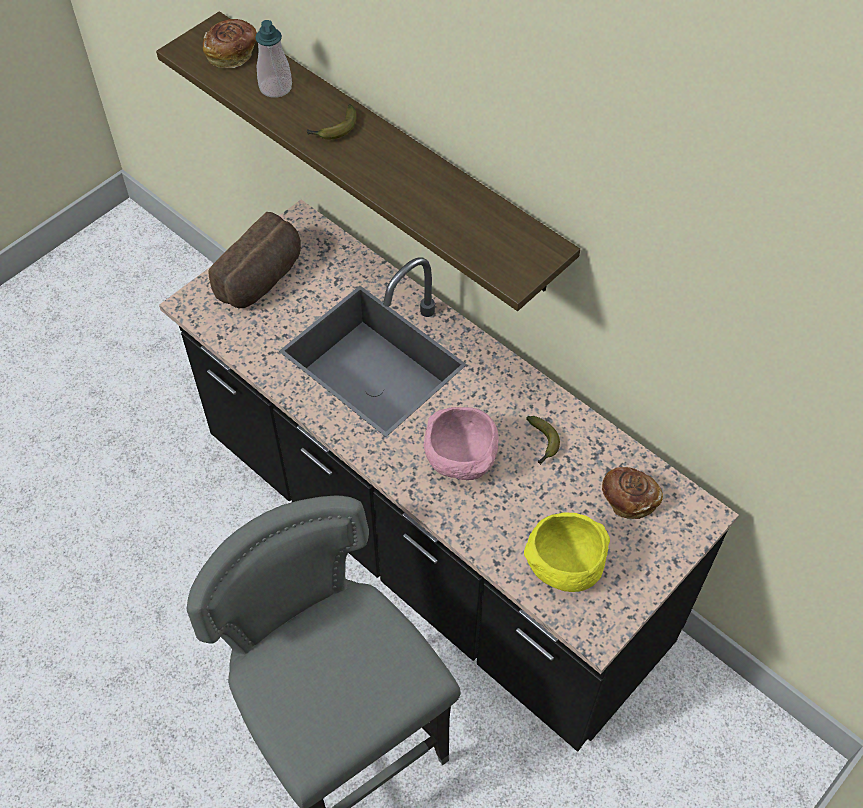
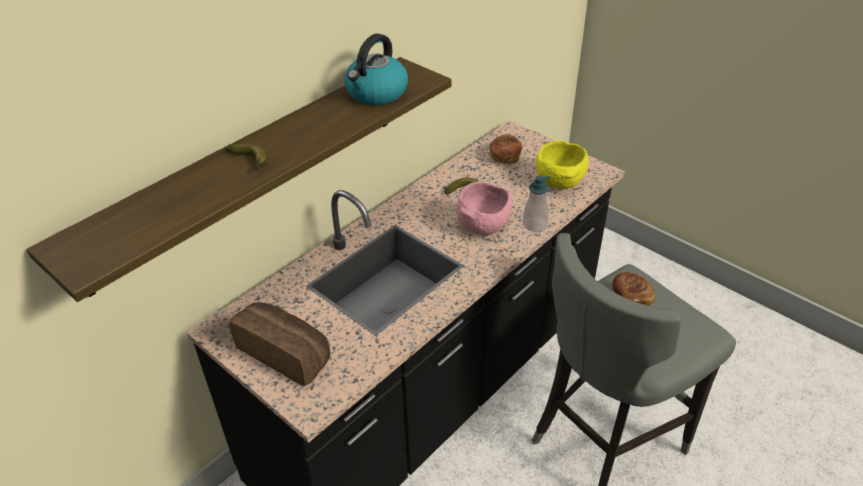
camera: 90 degrees left, 15 degrees down
bread [203,19,257,68] -> bread moved to [612,272,655,306]
soap dispenser [255,20,292,98] -> soap dispenser moved to [523,176,550,232]
none -> kettle [344,34,408,105]

